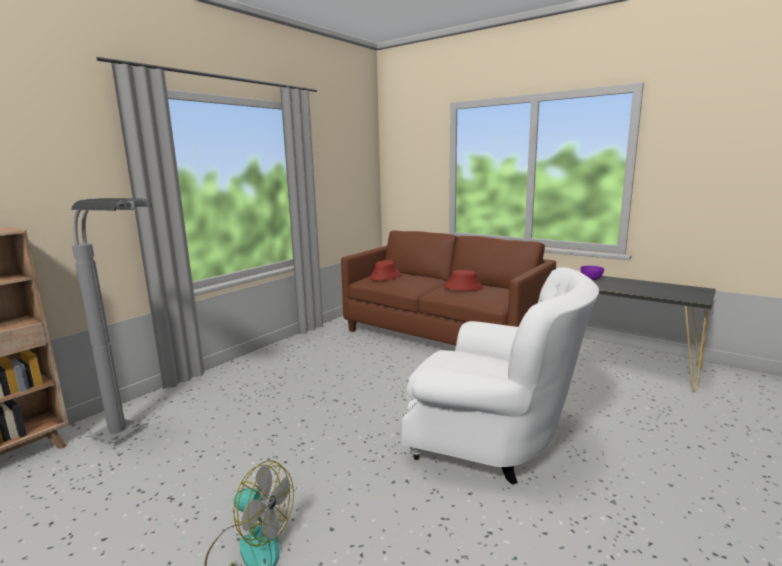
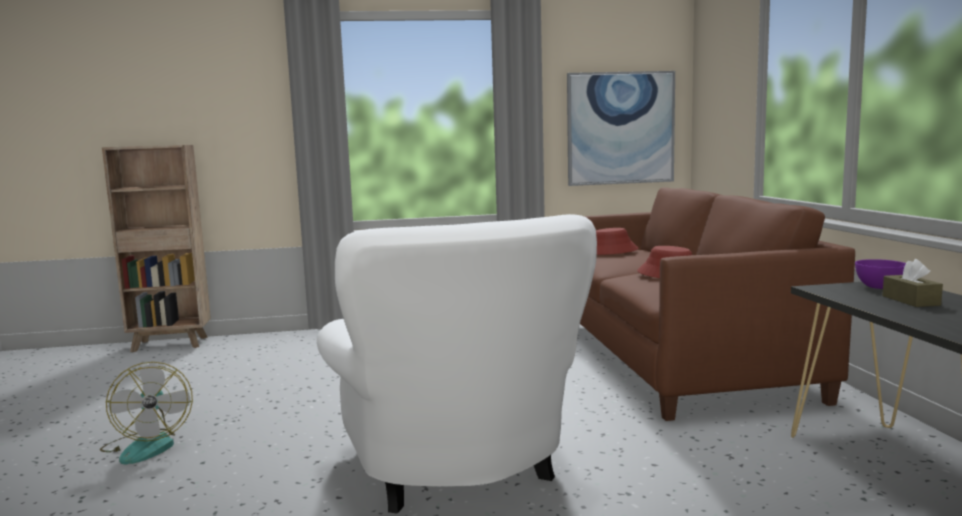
camera: 45 degrees right, 5 degrees down
grey floor lamp [71,198,152,444] -> none
none -> picture [567,71,675,186]
none -> brown tissue box [882,259,943,307]

